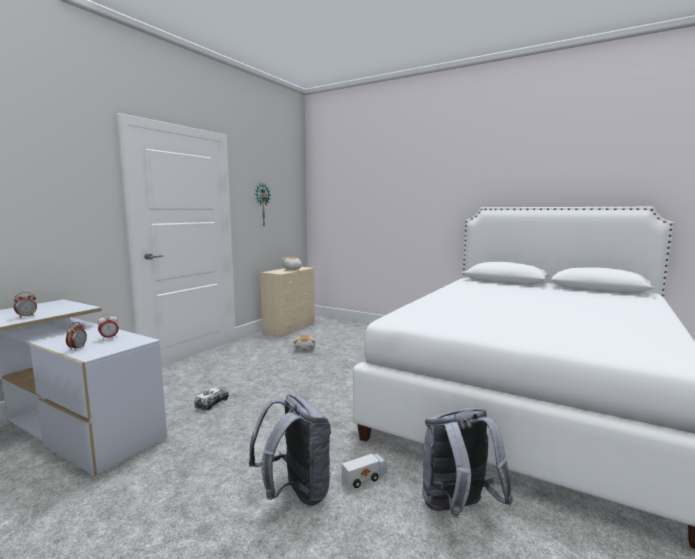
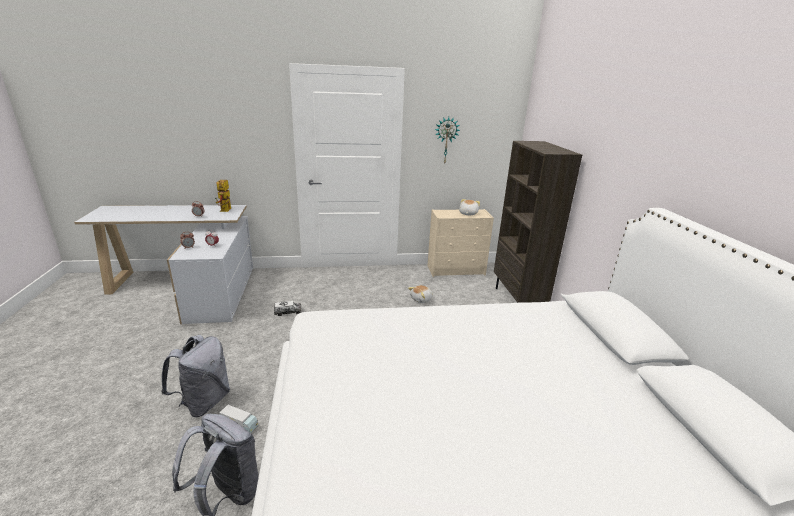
camera: 50 degrees right, 15 degrees up
none -> toy robot [215,180,231,212]
none -> brown bookcase [494,141,582,303]

